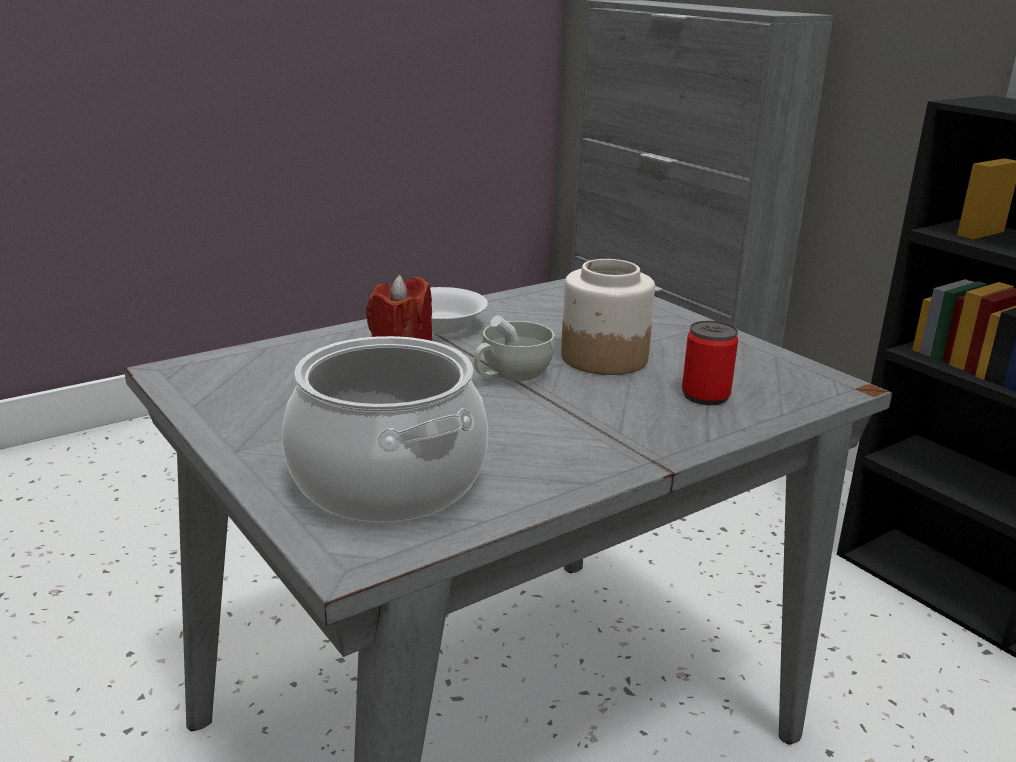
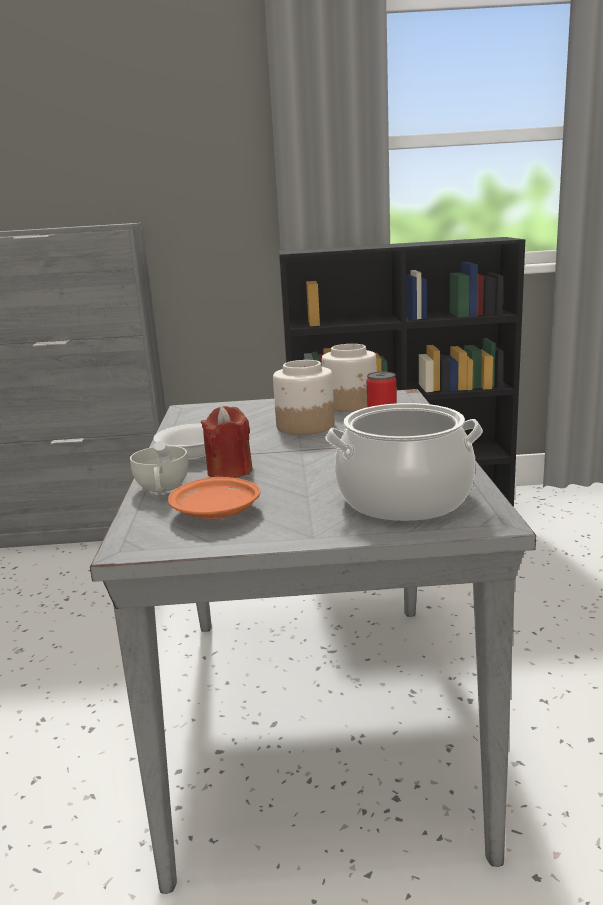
camera: 55 degrees left, 5 degrees down
white cup [474,315,554,381] -> white cup moved to [130,441,188,494]
none -> orange plate [168,477,260,519]
none -> jar [322,344,377,412]

